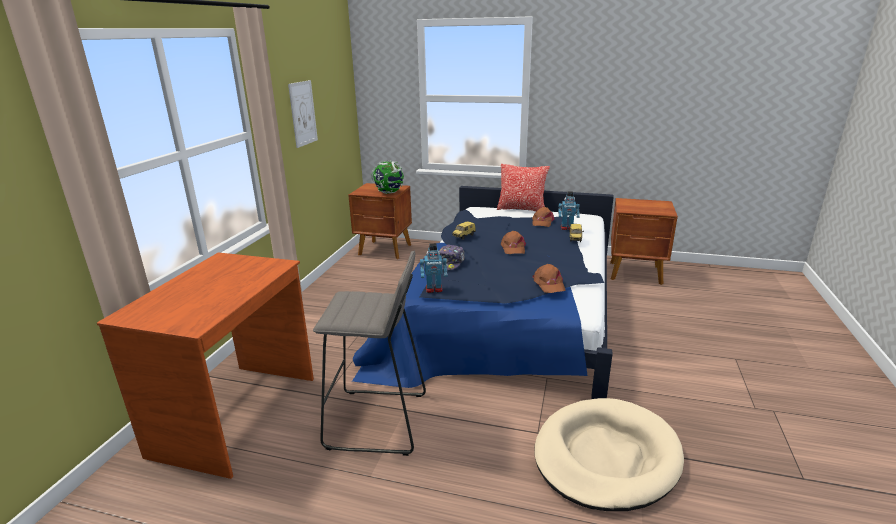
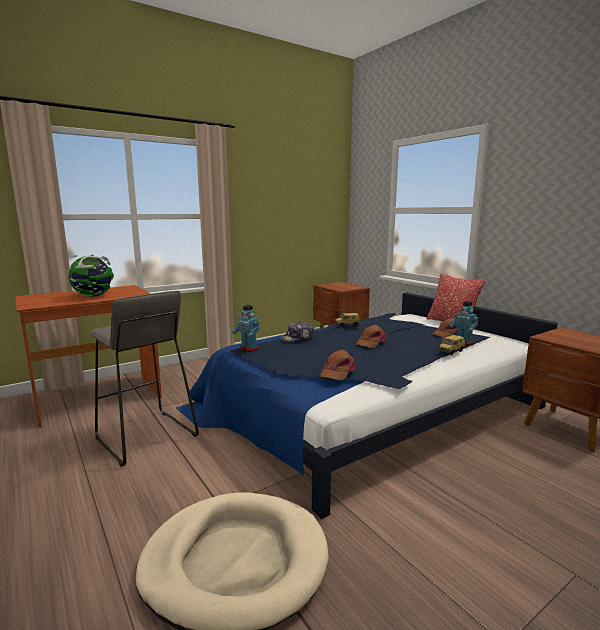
camera: 40 degrees right, 10 degrees down
picture [288,80,318,148] -> none
globe [371,160,404,194] -> globe moved to [67,254,114,297]

